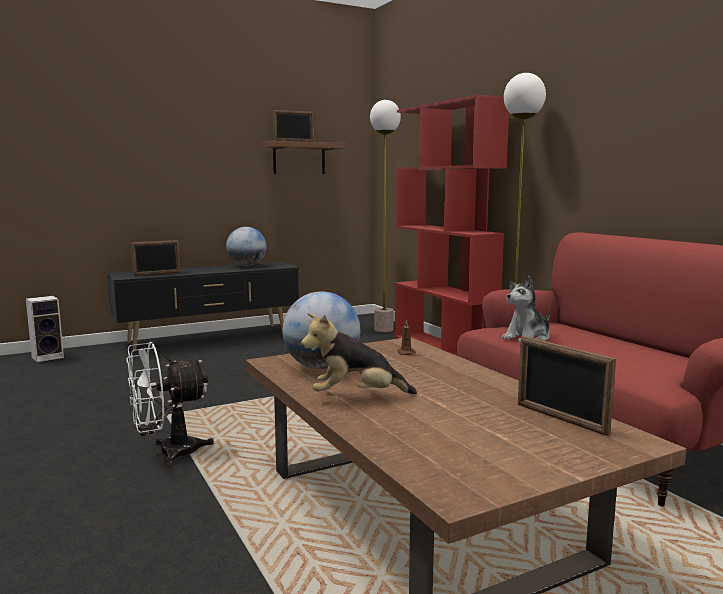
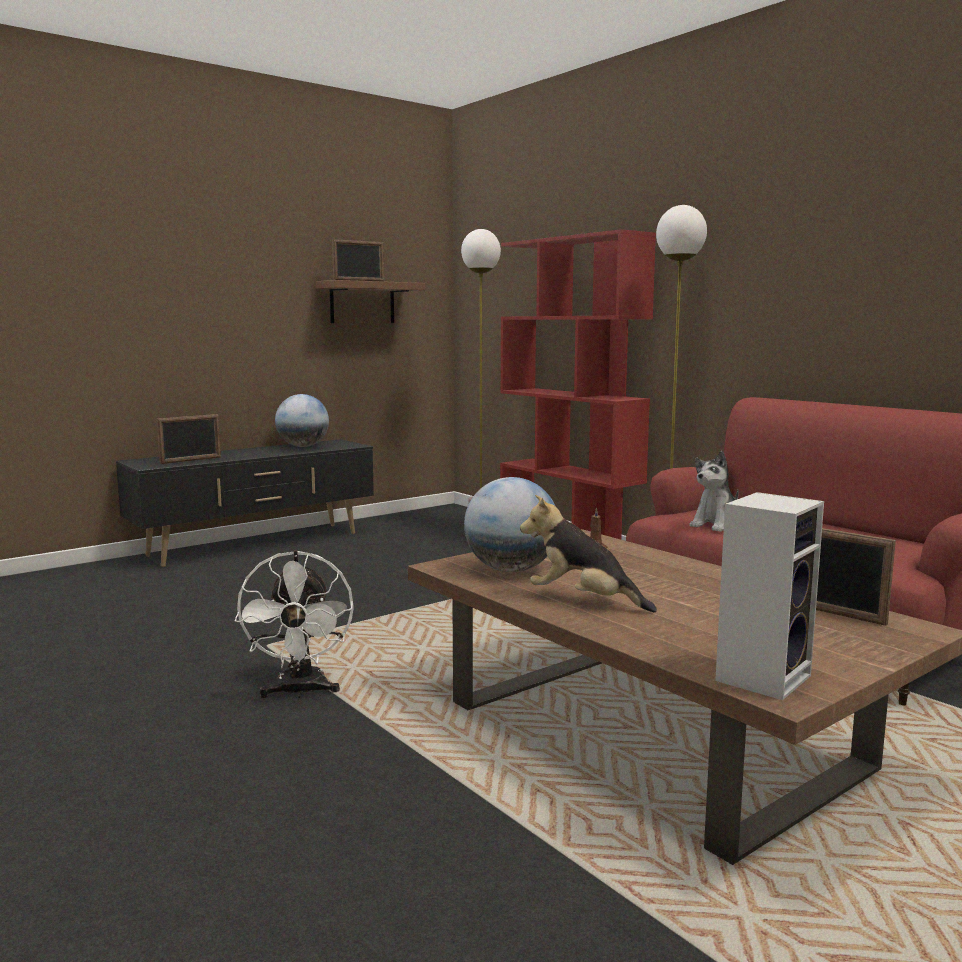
camera: 10 degrees left, 0 degrees up
speaker [26,296,64,362] -> speaker moved to [715,492,824,700]
white fan [127,342,214,467] -> white fan turned 60 degrees counterclockwise [235,550,354,698]
plush toy [301,313,417,394] -> plush toy turned 45 degrees clockwise [520,495,657,612]

